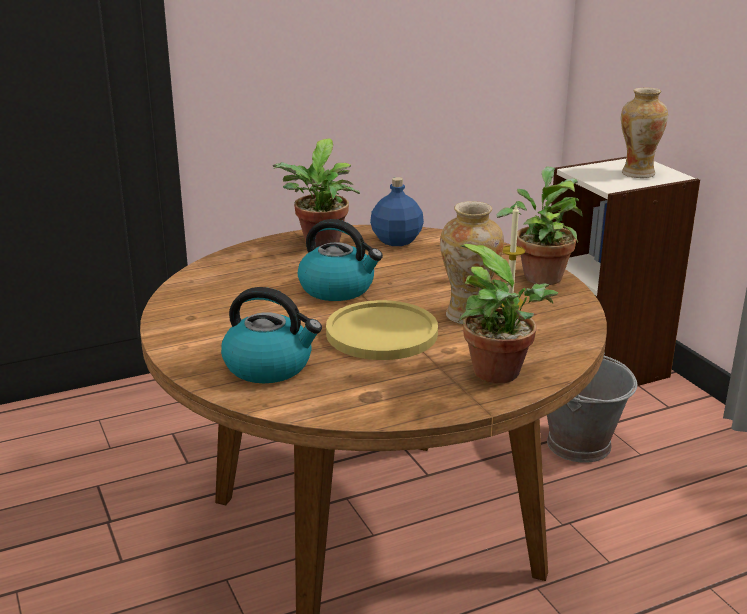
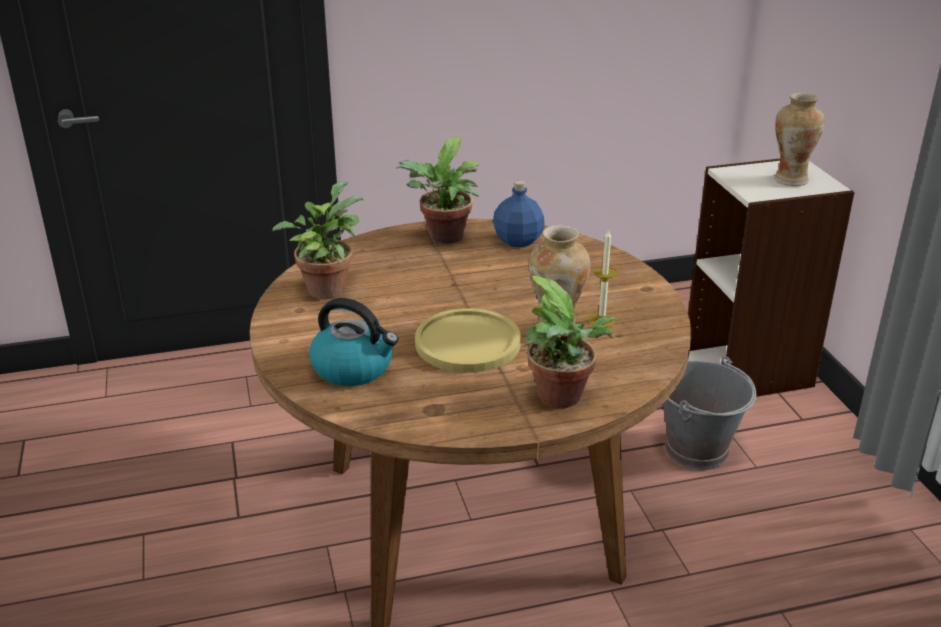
camera: 10 degrees right, 5 degrees up
kettle [298,219,383,301] -> none
potted plant [496,167,583,285] -> potted plant moved to [273,181,363,299]

